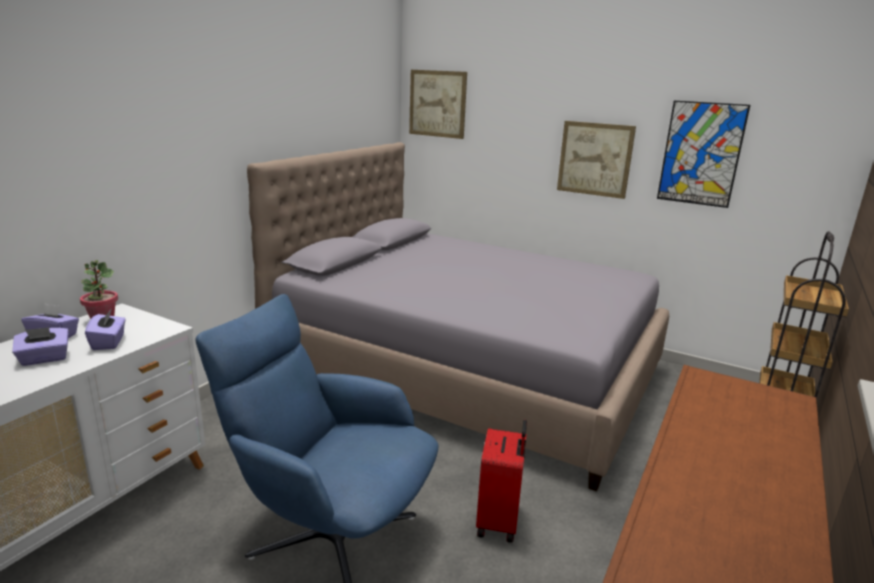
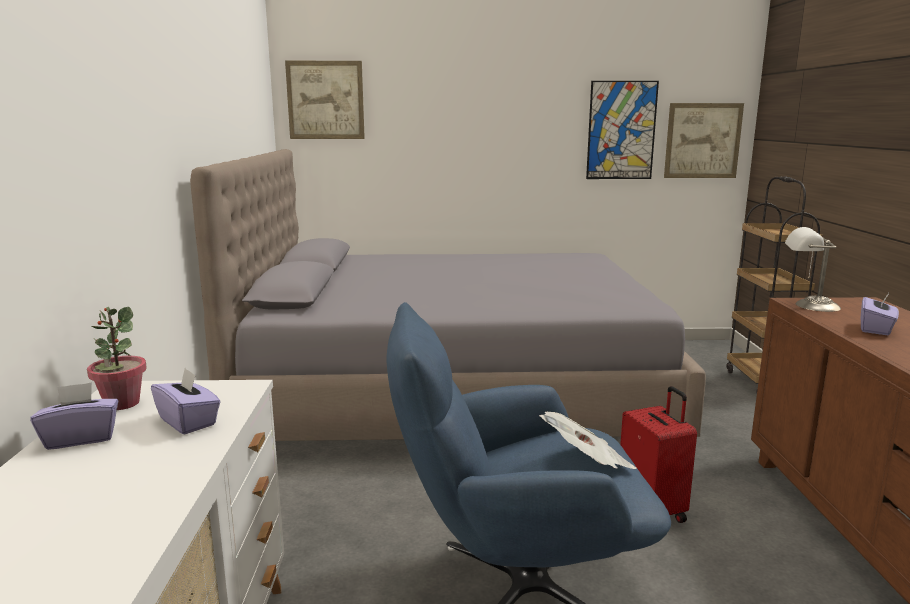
camera: 30 degrees left, 5 degrees down
purple tissue box [12,327,69,366] -> purple tissue box moved to [861,293,899,335]
picture [557,121,636,199] -> picture moved to [664,103,744,178]
none -> newspaper [539,412,637,469]
none -> white table lamp [785,227,841,312]

